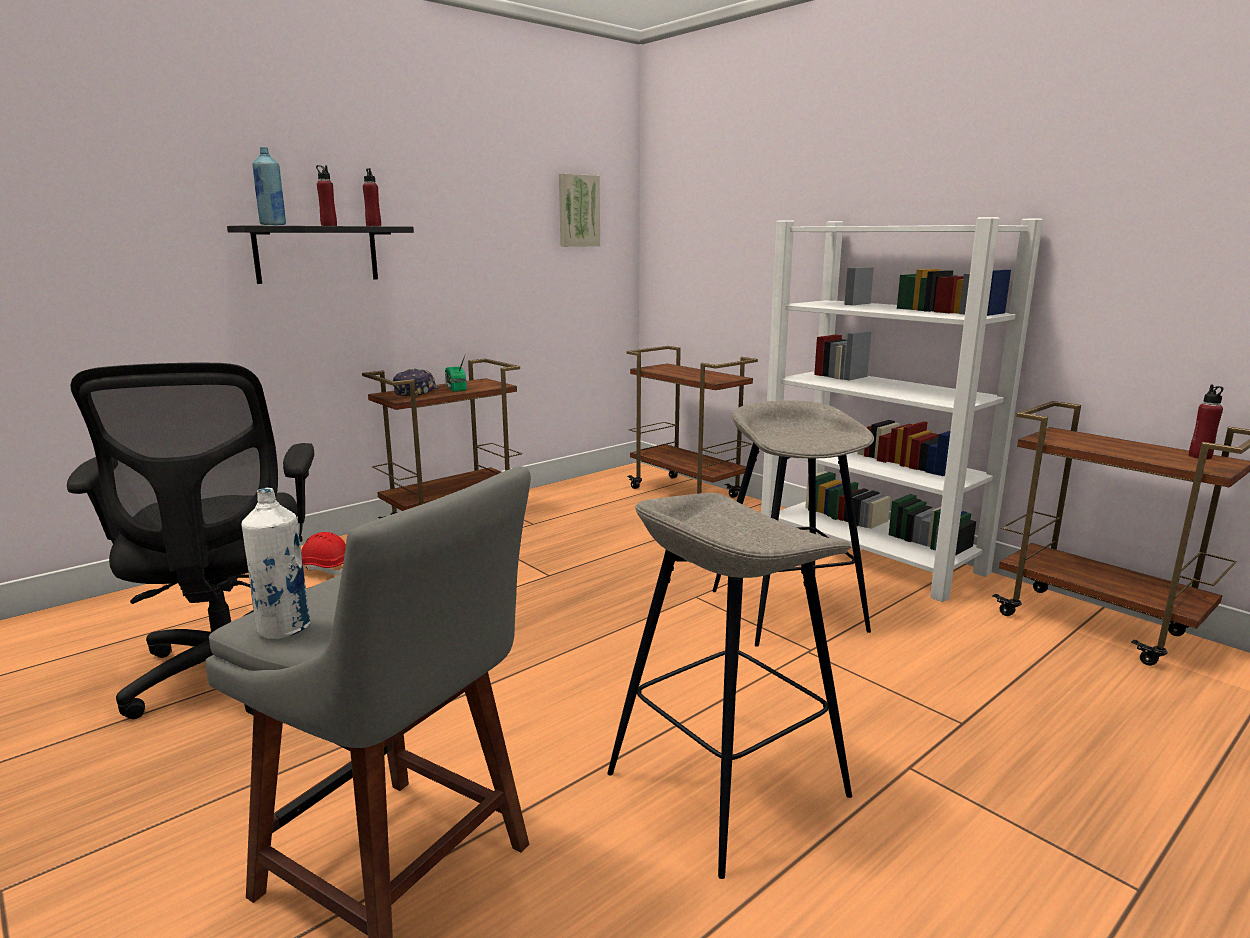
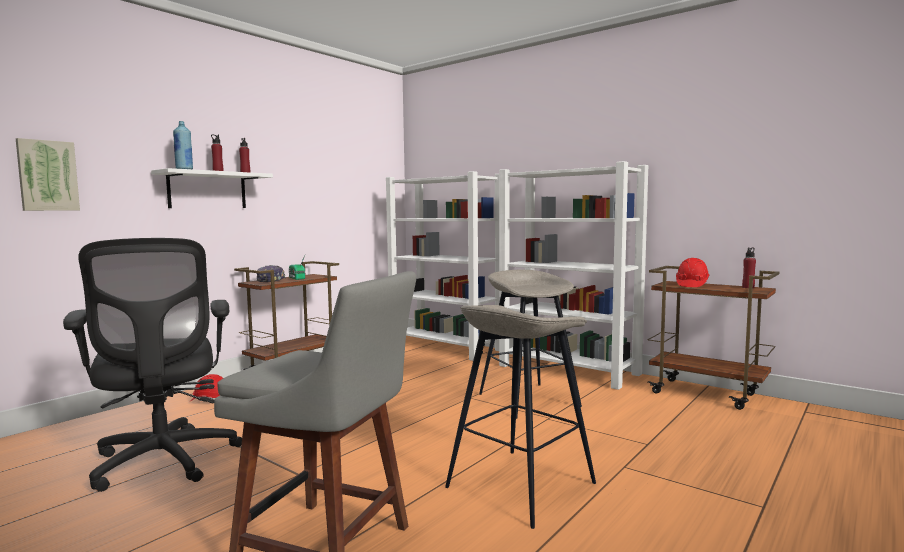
camera: 10 degrees left, 10 degrees down
black shelf [227,225,414,284] -> white shelf [151,168,273,208]
white bottle [241,488,310,639] -> none
picture [559,173,600,247] -> picture moved to [16,138,80,211]
brown cart [626,346,758,498] -> white bookcase [386,171,499,361]
none -> red hard hat [676,258,710,287]

